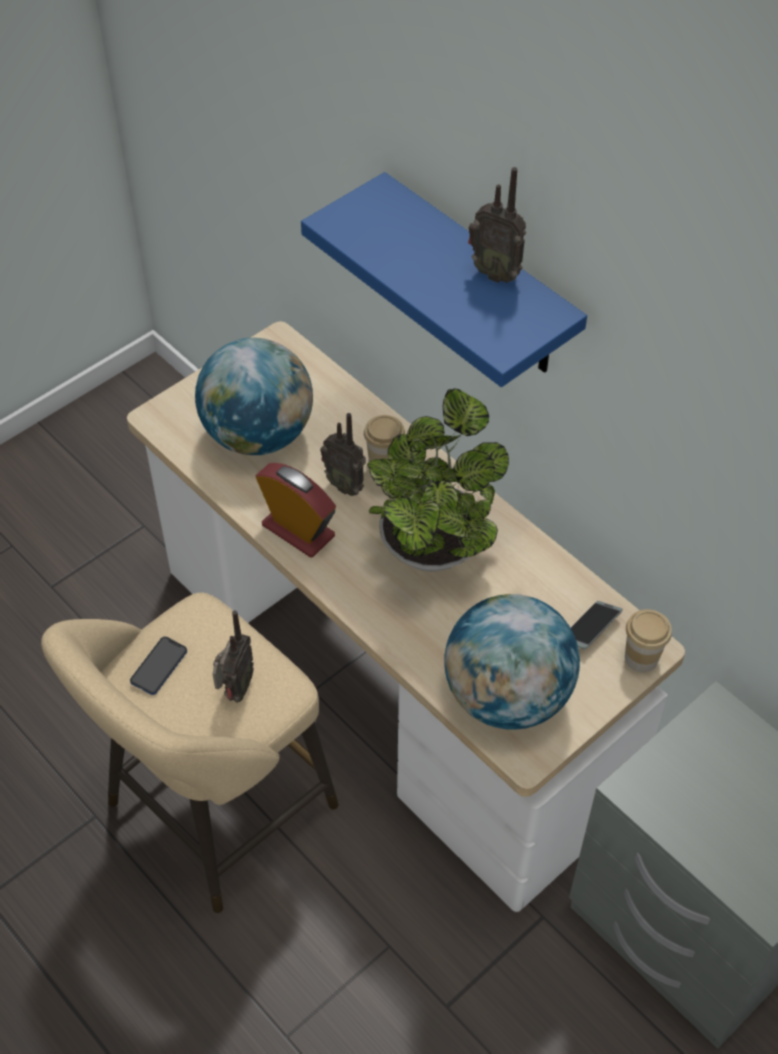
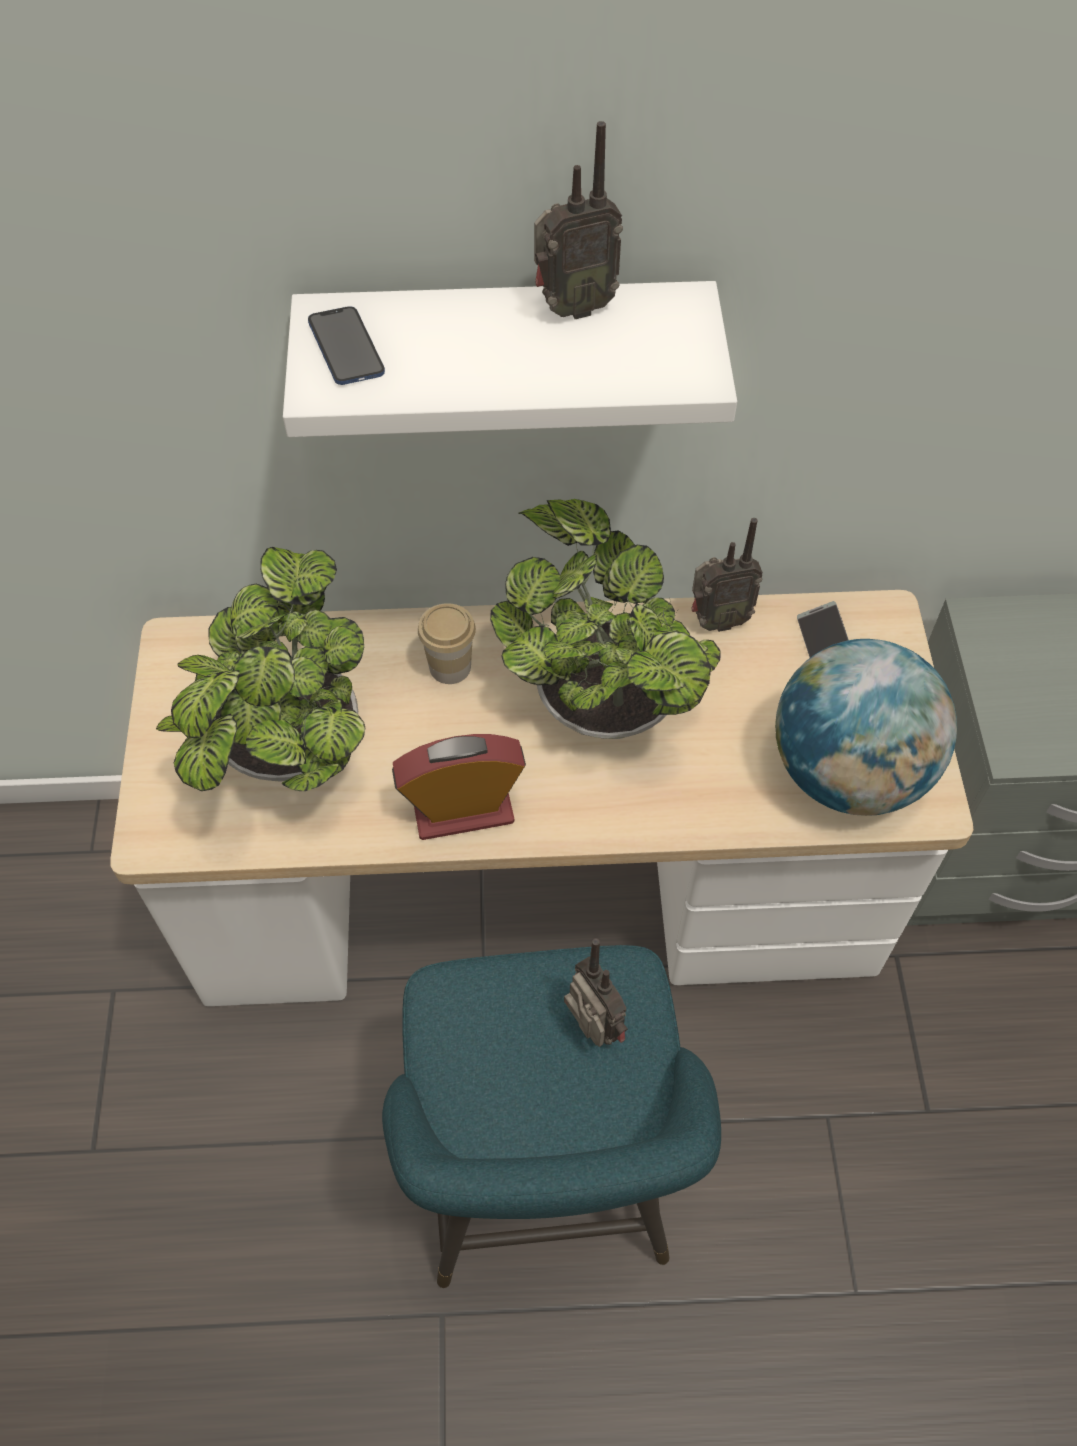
camera: 50 degrees left, 5 degrees up
beige stool [41,593,338,913] -> turquoise stool [382,945,721,1288]
phone [130,637,187,695] -> phone moved to [308,306,385,385]
globe [195,338,313,455] -> potted plant [156,547,365,791]
blue shelf [301,172,587,387] -> white shelf [283,281,737,437]
radio [320,413,366,496] -> radio moved to [692,518,763,632]
cup [625,609,672,673] -> none

